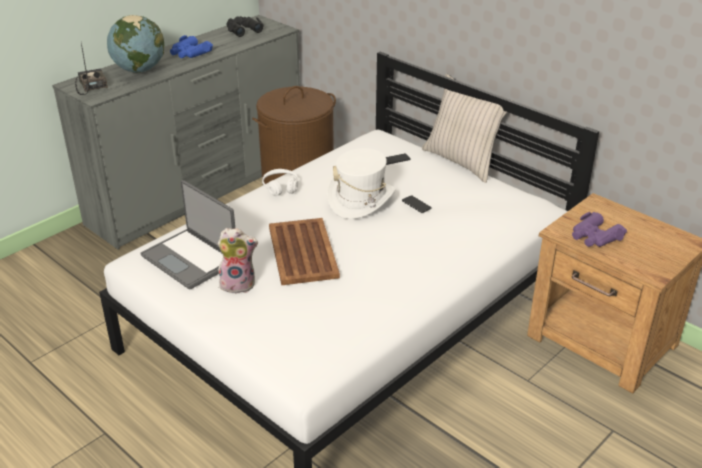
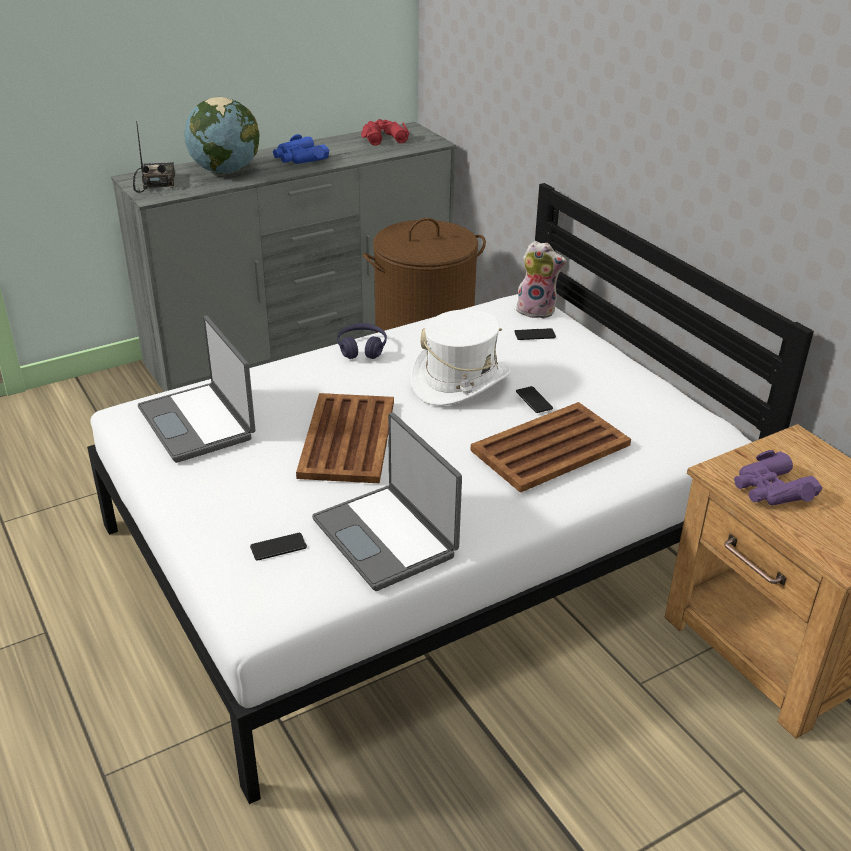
camera: 15 degrees right, 0 degrees up
plush toy [218,228,258,294] -> plush toy moved to [516,241,567,319]
black binoculars [226,16,264,37] -> red binoculars [361,119,409,146]
white headphones [262,169,298,196] -> purple headphones [337,323,387,359]
beige pillow [422,74,513,183] -> none
none -> phone [250,533,307,561]
none -> laptop [312,412,462,591]
none -> brown tray [470,402,631,493]

